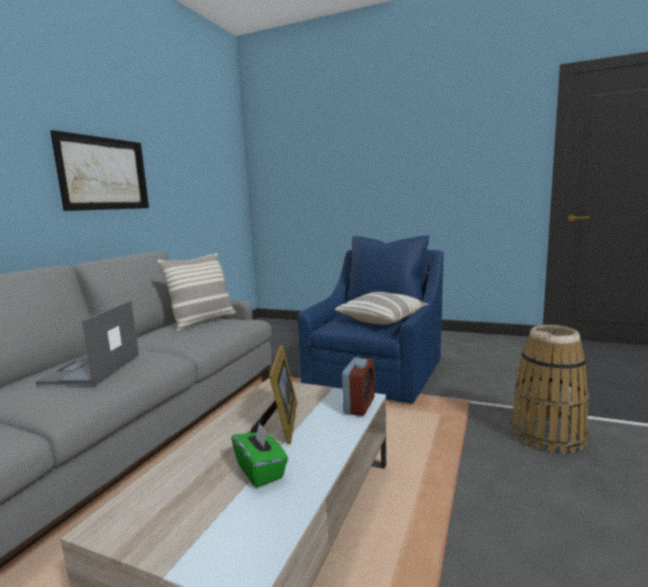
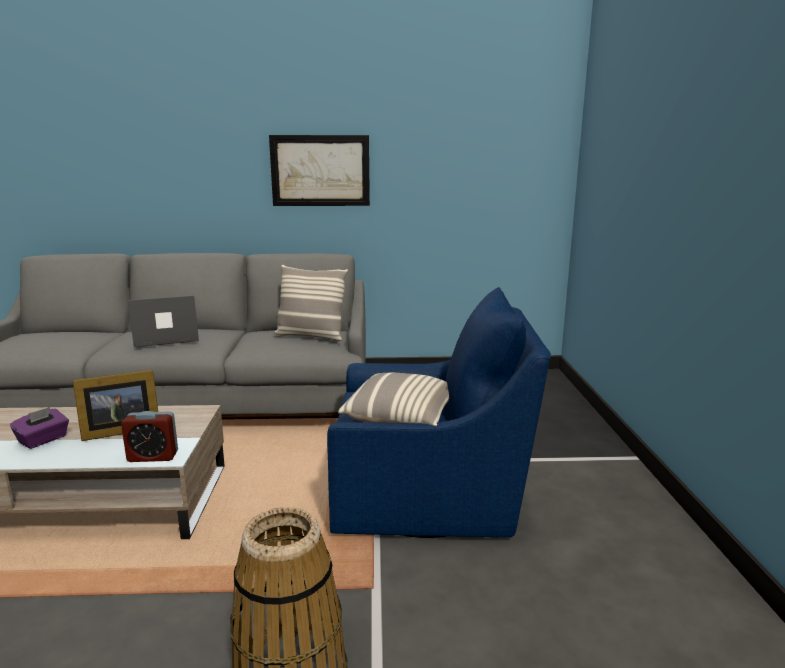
camera: 65 degrees right, 5 degrees up
green tissue box [231,422,288,488] -> purple tissue box [10,407,69,449]

